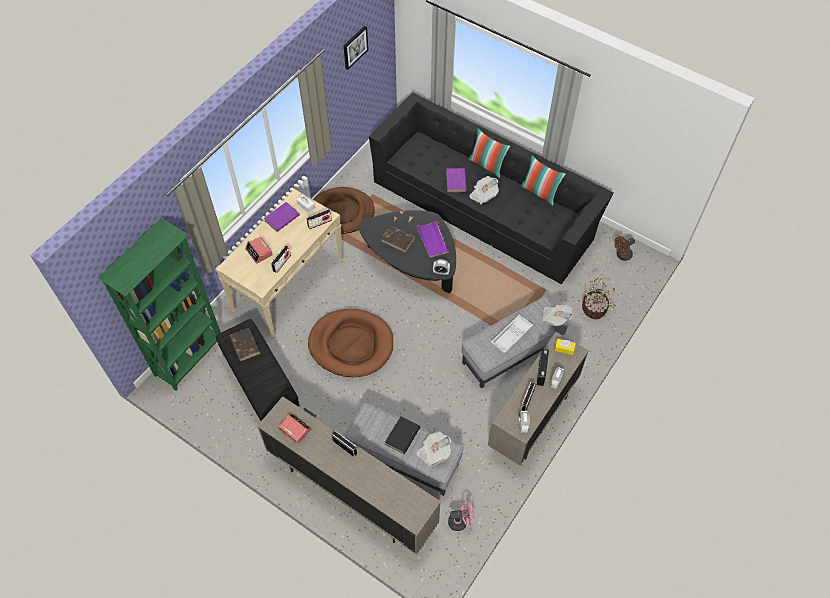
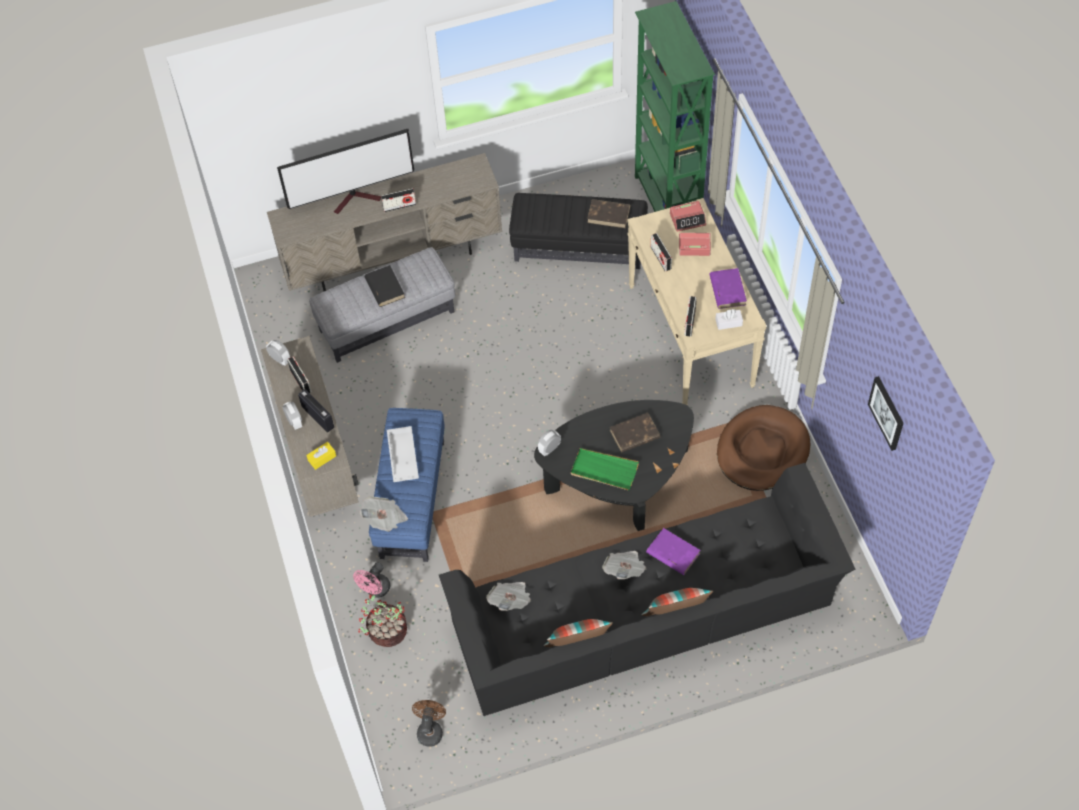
camera: 130 degrees right, 0 degrees up
alarm clock [278,414,312,444] -> alarm clock moved to [670,201,706,232]
brown dog bed [308,309,393,377] -> none
purple tray [416,220,449,257] -> green tray [571,448,639,491]
newspaper [417,431,451,467] -> newspaper moved to [486,582,531,611]
pink fan [448,501,474,531] -> pink fan moved to [353,562,390,598]
grey ottoman [461,296,569,388] -> blue ottoman [369,408,445,562]
none -> television [277,129,414,214]

